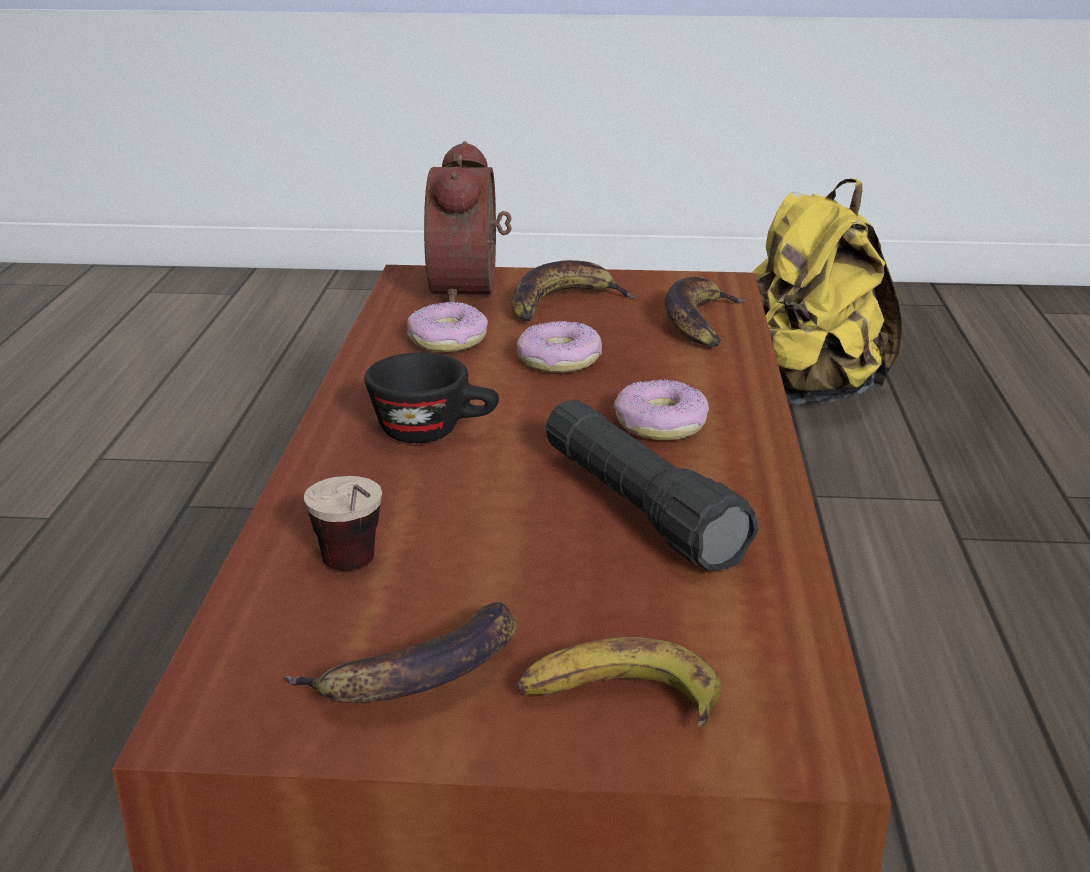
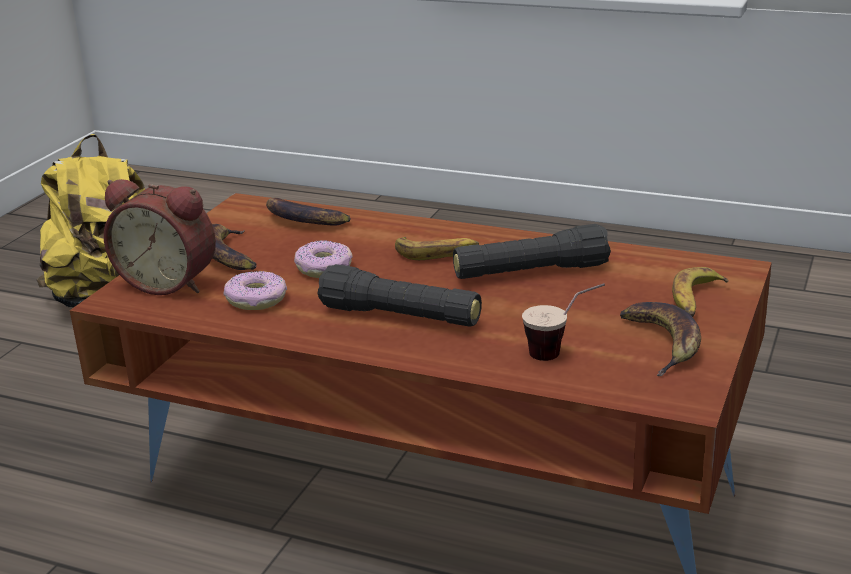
camera: 70 degrees left, 0 degrees up
black cup [364,352,499,443] -> black flashlight [317,264,482,327]
donut [614,379,709,440] -> banana [395,237,479,260]

